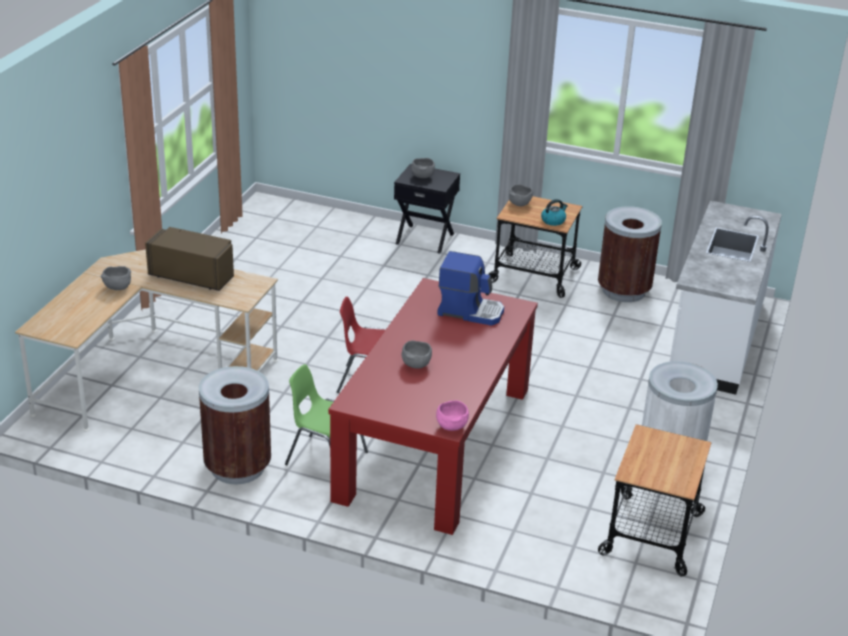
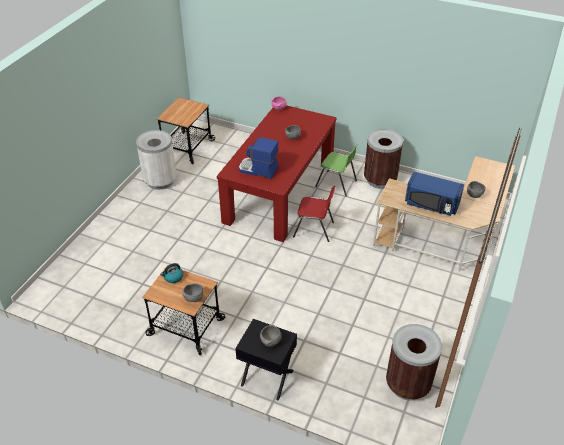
camera: 175 degrees left, 10 degrees up
brown microwave [145,227,234,291] -> blue microwave [405,171,464,216]
brown trash can [598,206,662,302] -> brown trash can moved to [386,324,442,400]
white counter [670,200,782,395] -> none

